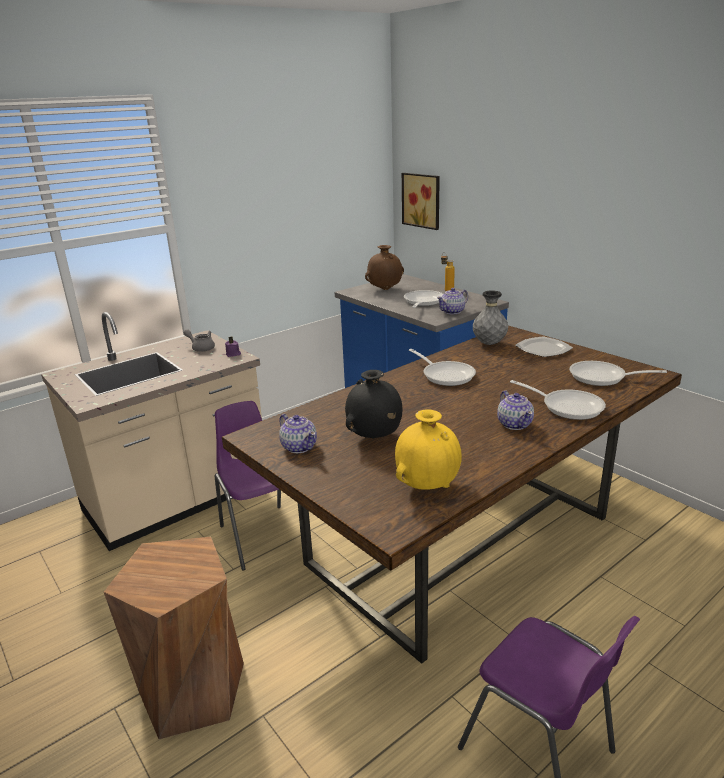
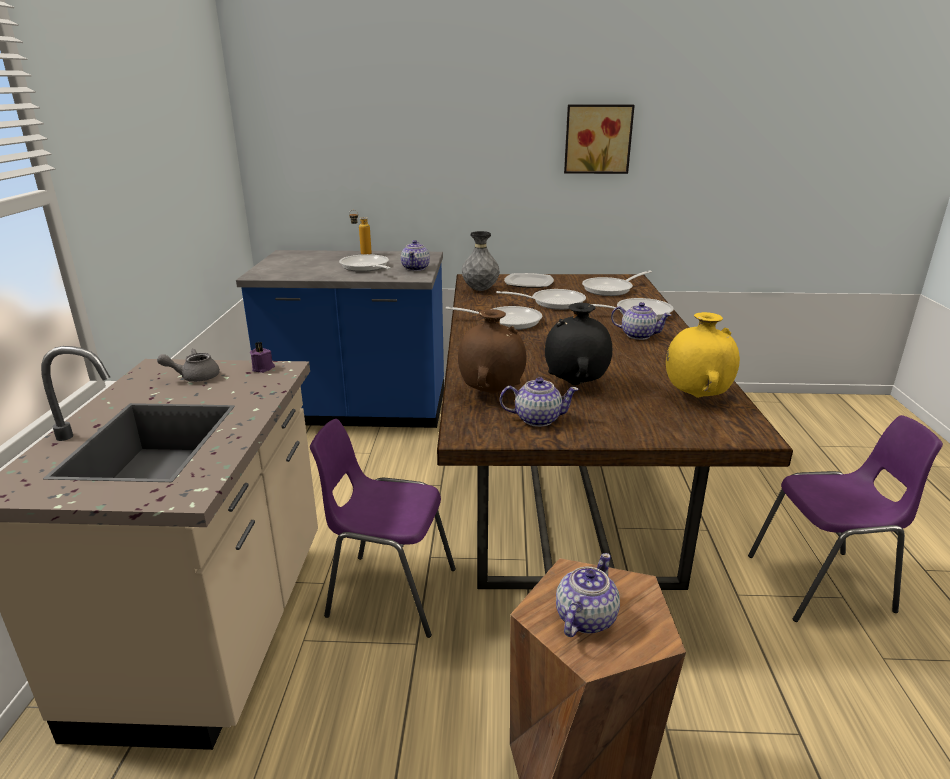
camera: 50 degrees left, 0 degrees up
brown vase [365,245,404,290] -> brown vase moved to [458,309,526,394]
picture [402,173,440,230] -> picture moved to [564,104,635,174]
none -> frying pan [497,289,586,310]
none -> teapot [556,553,620,637]

